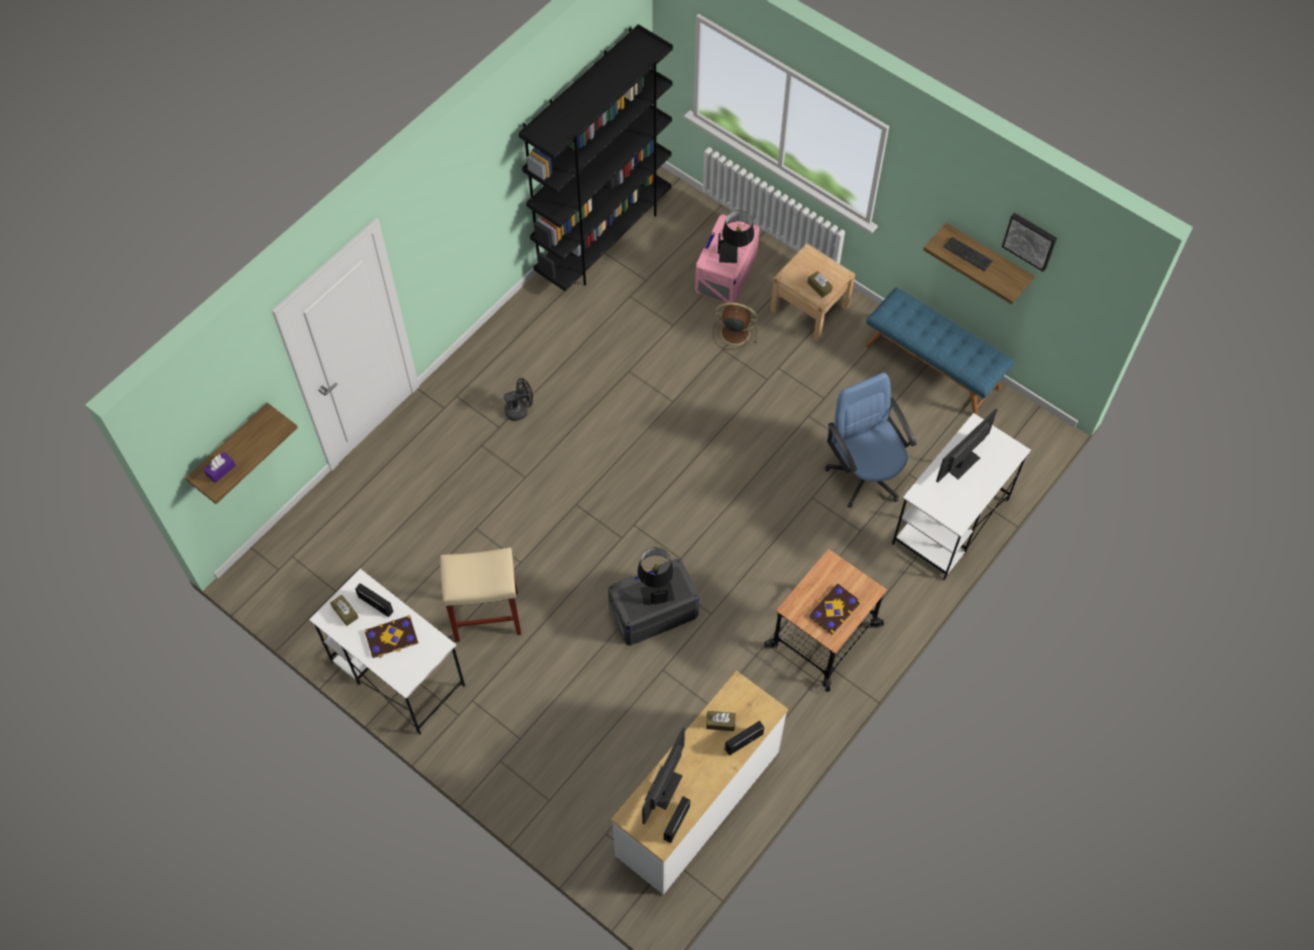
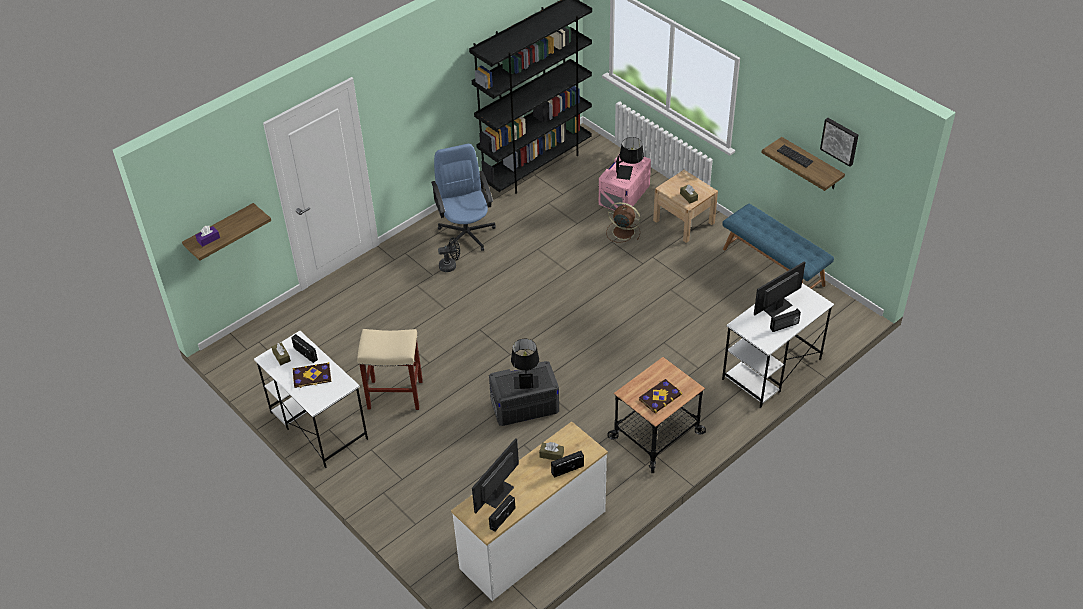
camera: 10 degrees right, 15 degrees down
blue office chair [824,373,917,508] -> blue office chair moved to [431,144,496,251]
none -> radio [770,308,801,332]

